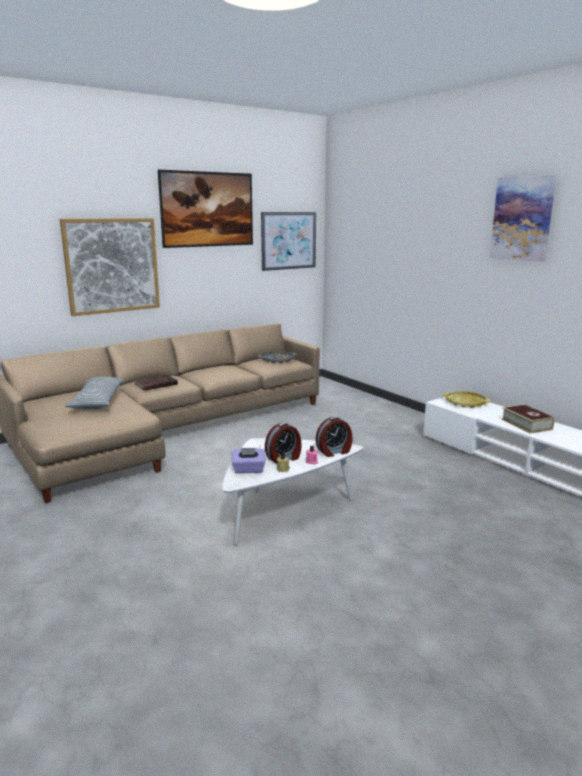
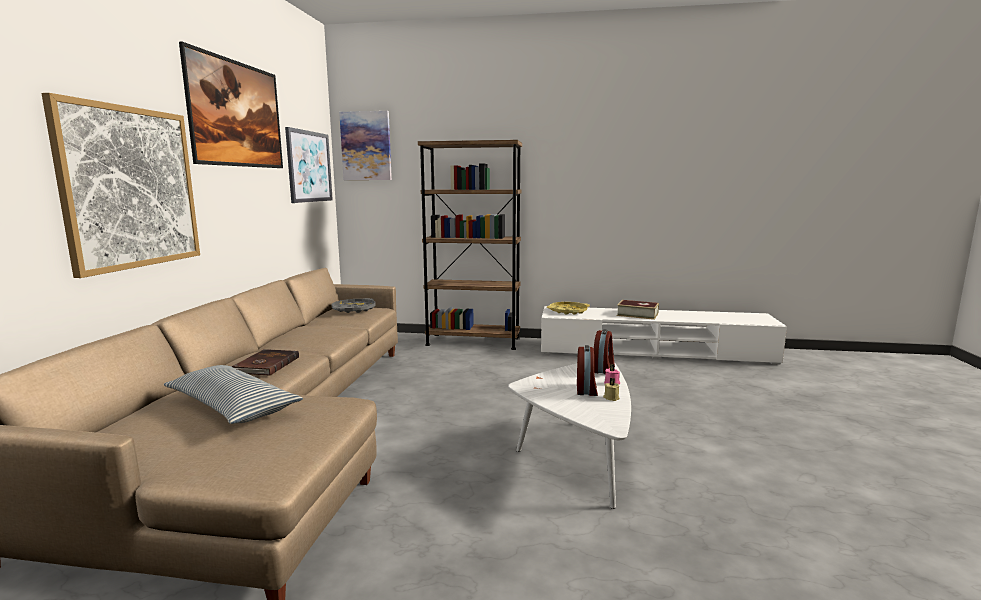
camera: 45 degrees left, 5 degrees down
purple tissue box [232,448,265,474] -> none
picture [490,175,556,262] -> picture moved to [339,111,392,180]
none -> brown bookcase [418,140,522,350]

